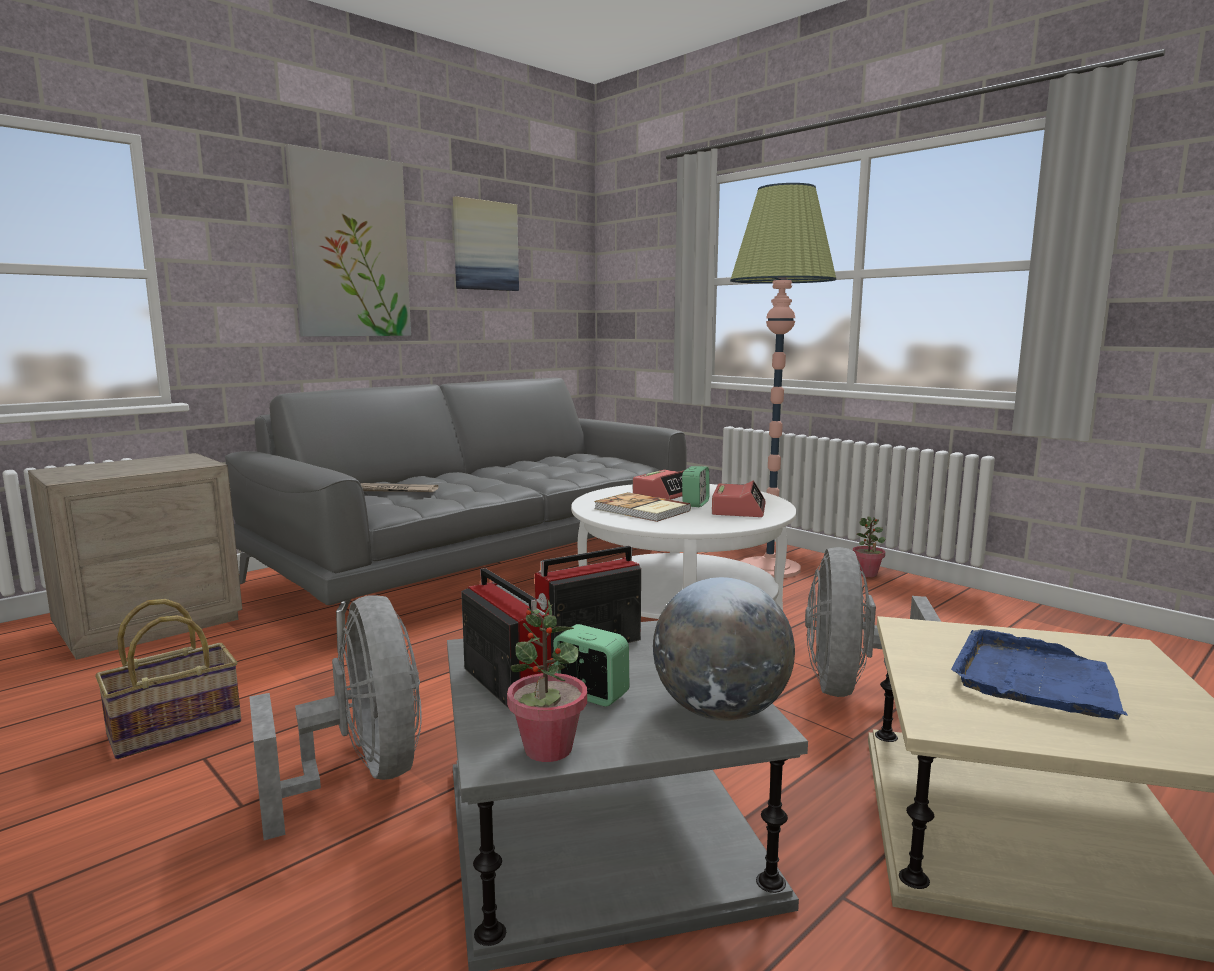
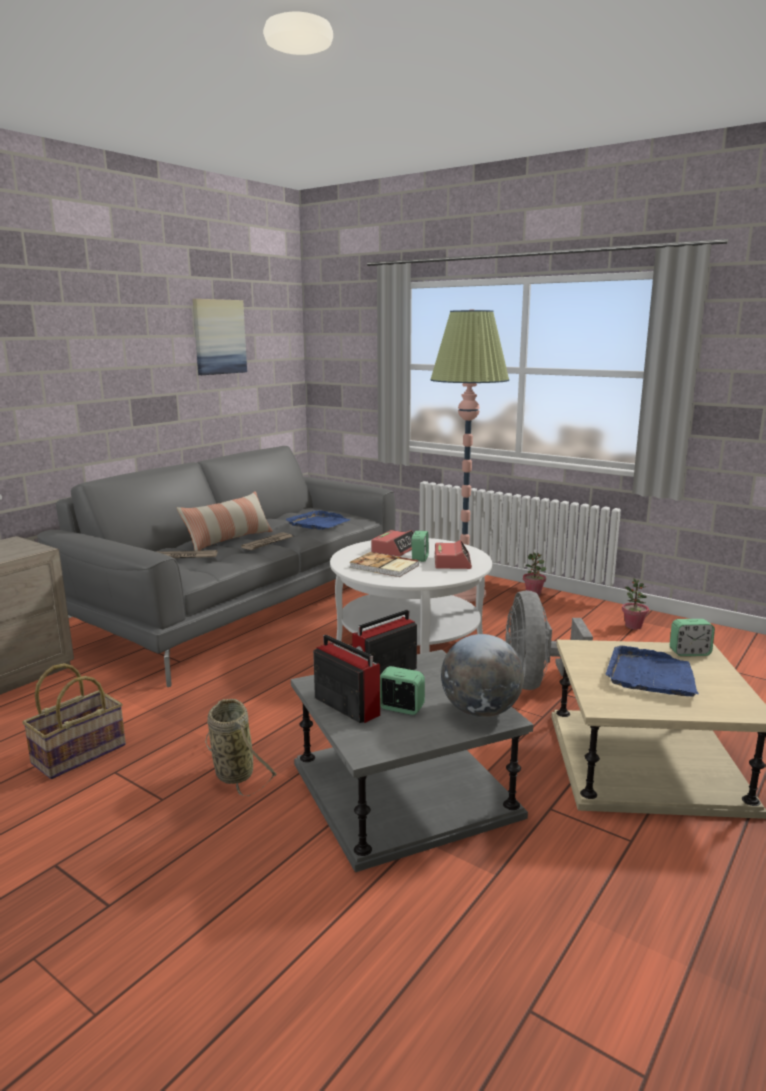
camera: 10 degrees left, 5 degrees up
grey fan [249,595,422,840] -> basket [205,699,277,796]
picture [285,144,411,337] -> none
potted plant [507,598,587,762] -> potted plant moved to [622,578,649,630]
none -> pillow [177,491,273,551]
none -> newspaper [241,533,292,550]
none -> blue tray [286,510,351,530]
none -> alarm clock [670,619,715,656]

